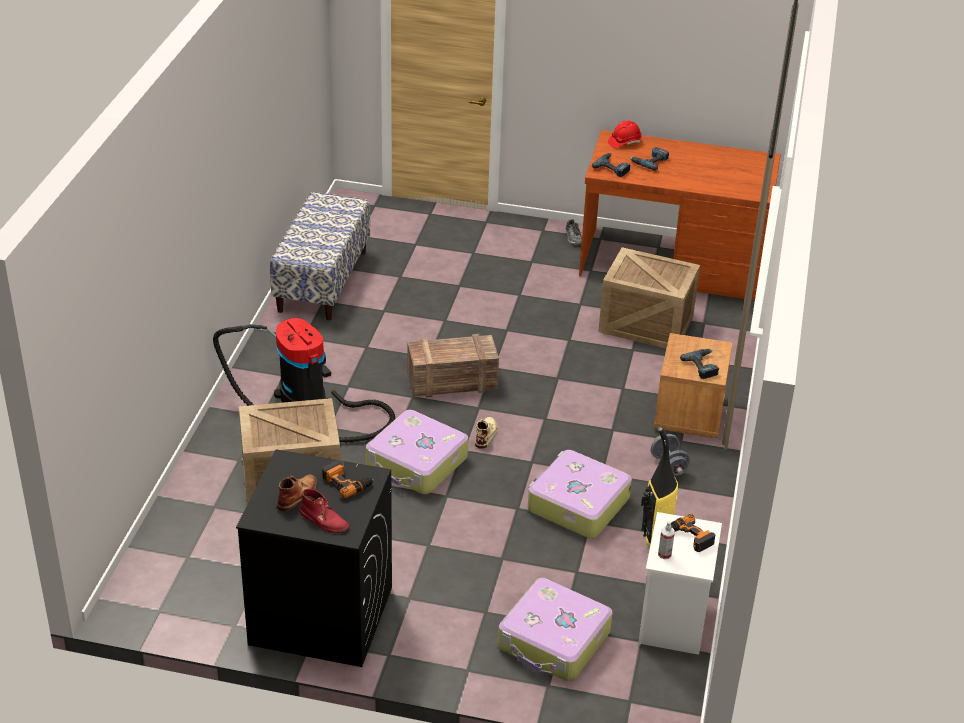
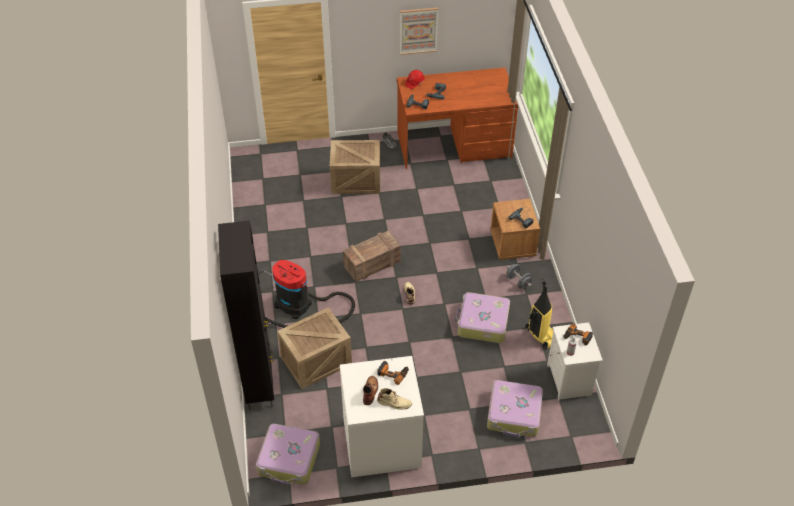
camera: 20 degrees left, 10 degrees up
black washing machine [236,450,392,667] -> white washing machine [340,356,424,477]
bench [270,192,370,320] -> none
red boot [299,489,349,533] -> beige boot [377,388,412,410]
suitcase [366,410,468,494] -> suitcase moved to [256,424,320,485]
crate [598,247,700,348] -> crate moved to [330,140,380,194]
none -> black cabinet [218,221,274,410]
none -> picture [400,8,438,55]

